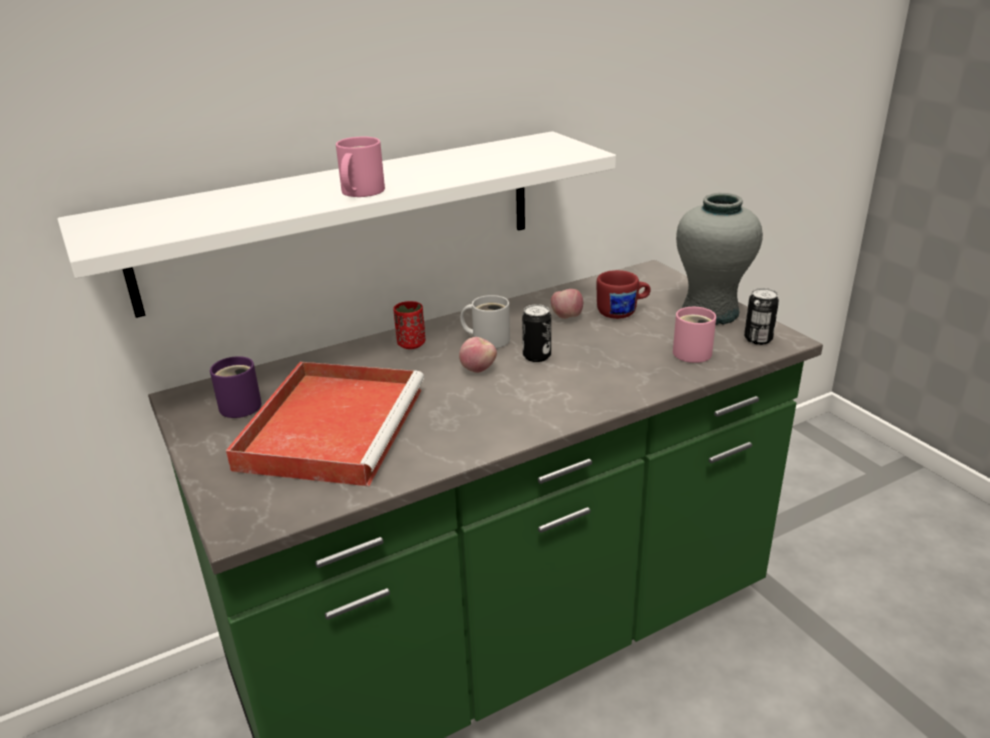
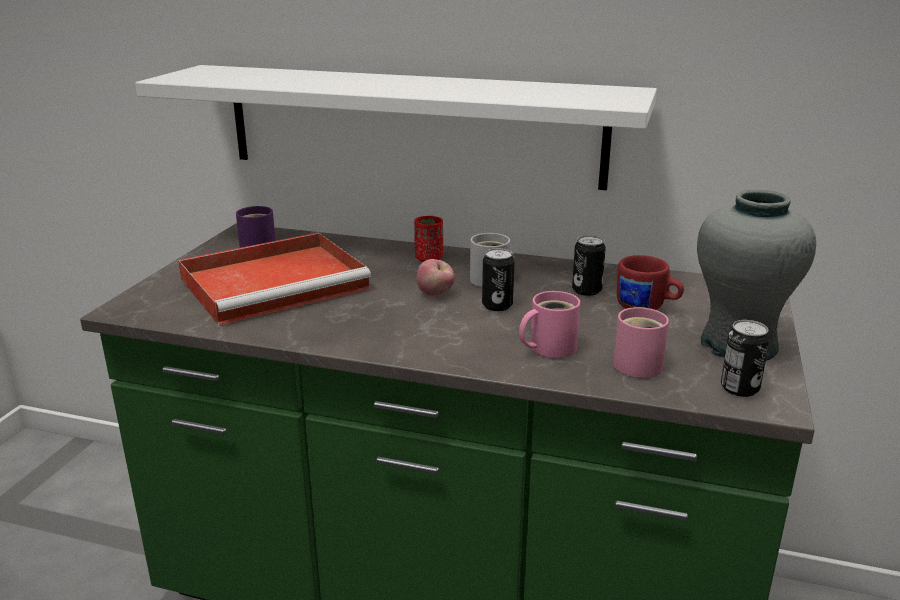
camera: 45 degrees right, 5 degrees down
pink mug [336,136,385,197] -> pink mug moved to [519,291,580,358]
apple [551,289,583,319] -> can [572,235,606,296]

